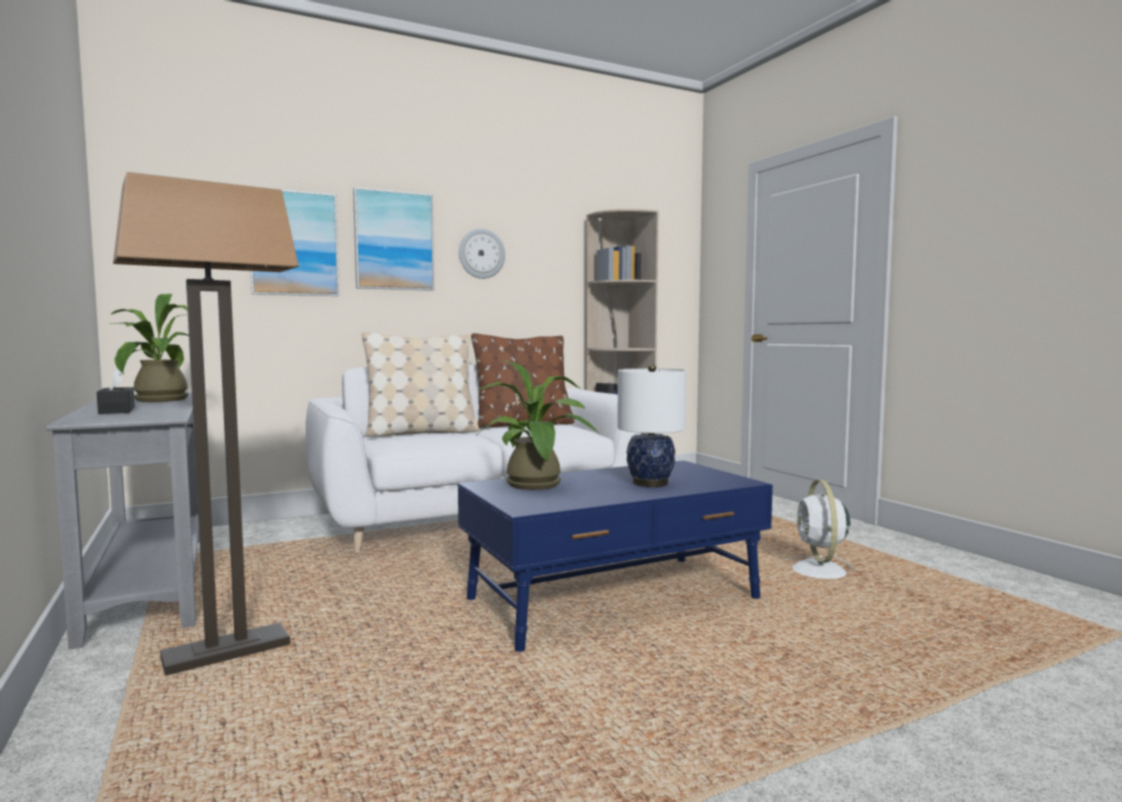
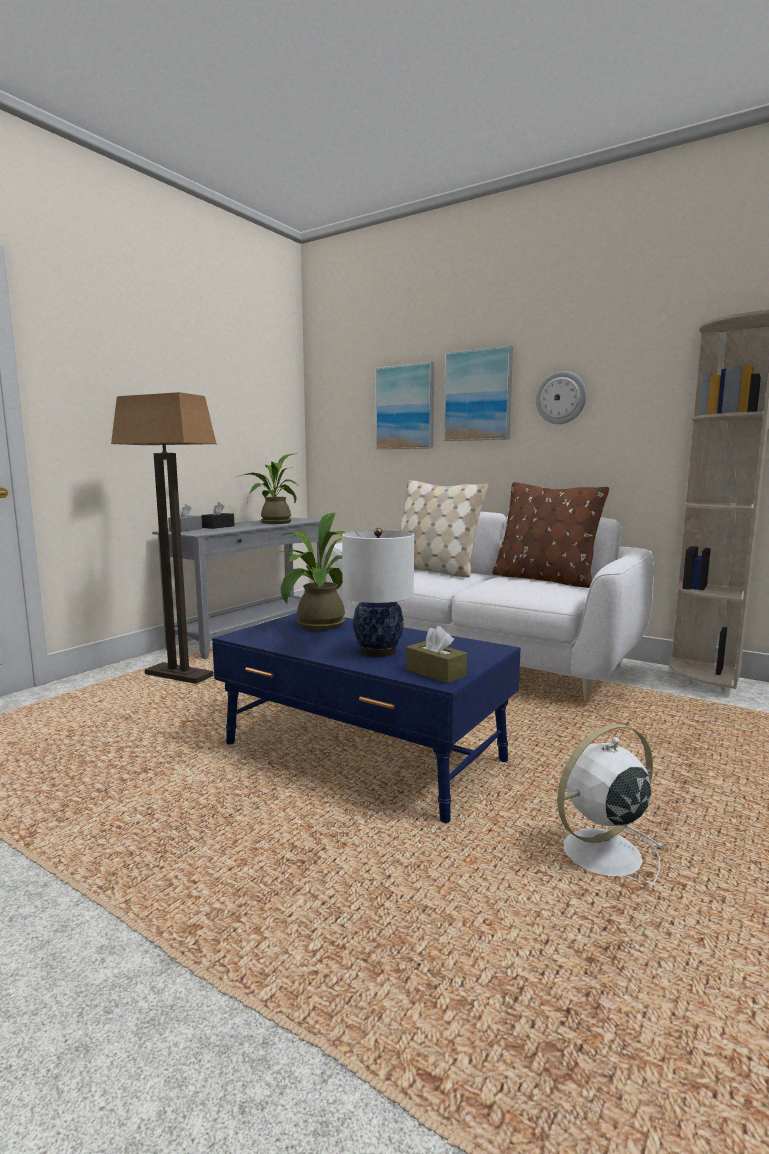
camera: 60 degrees right, 5 degrees up
none -> grey tissue box [168,504,202,532]
none -> brown tissue box [406,626,468,684]

